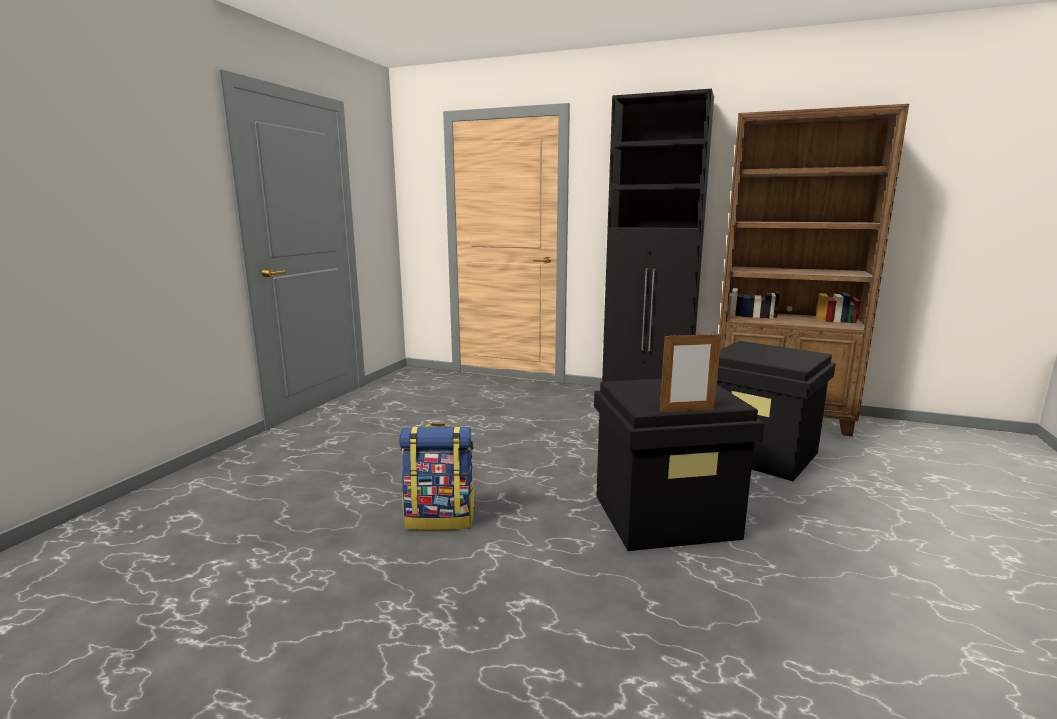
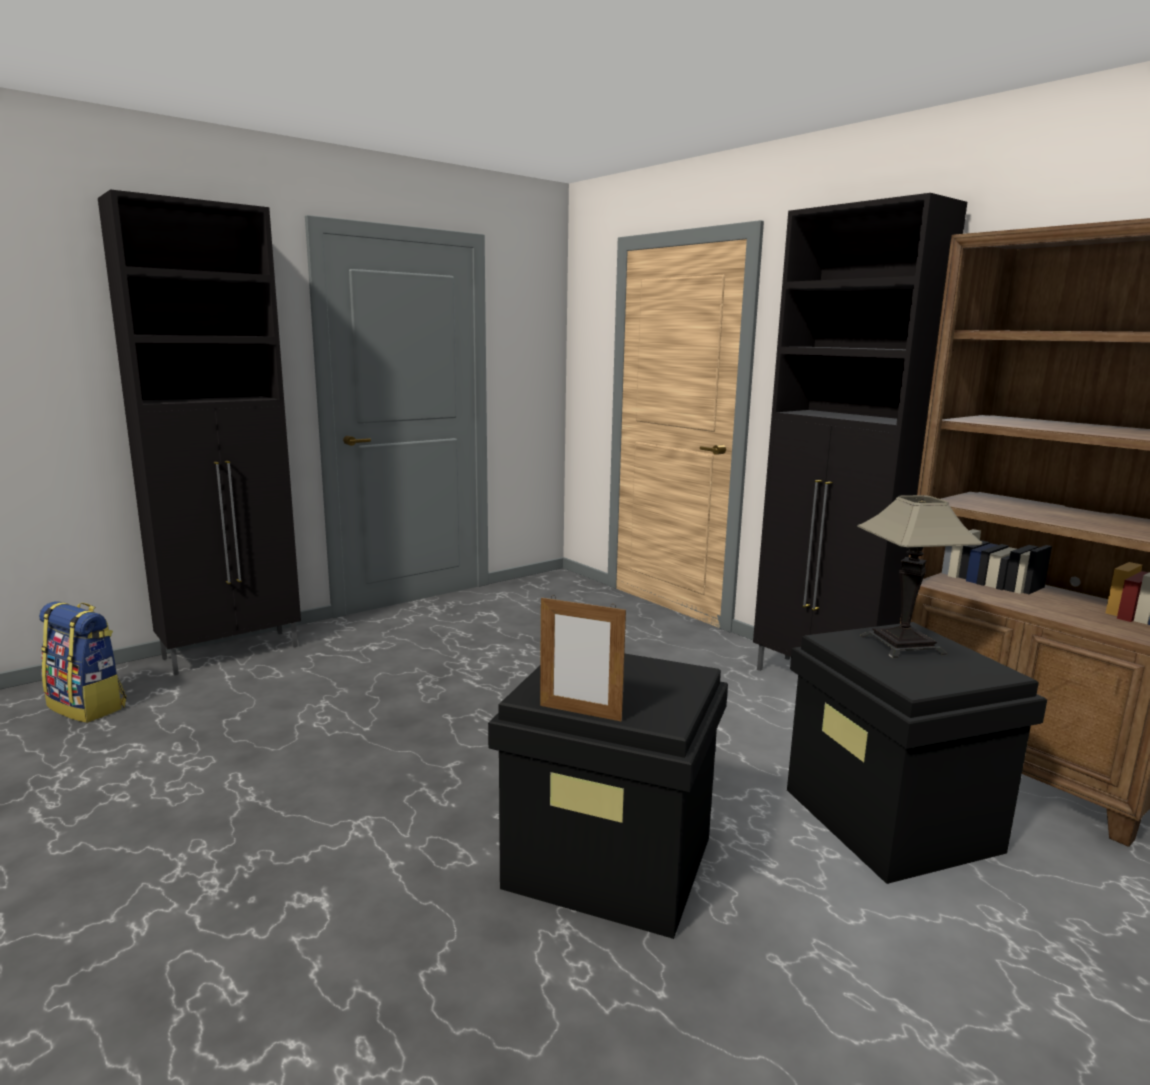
camera: 30 degrees right, 0 degrees up
backpack [399,423,475,530] -> backpack moved to [39,601,127,723]
none -> black cabinet [98,190,301,675]
none -> table lamp [857,495,983,658]

